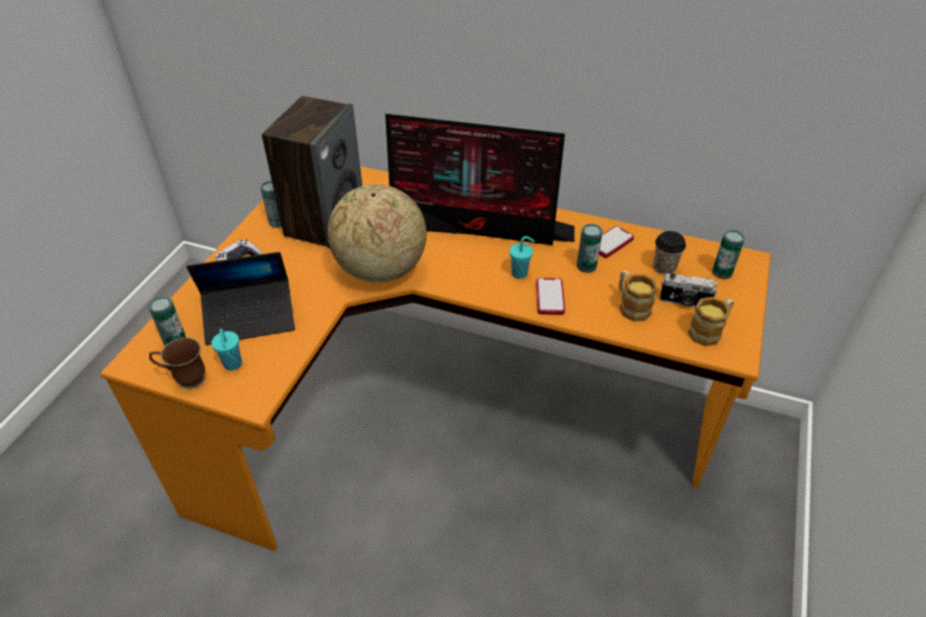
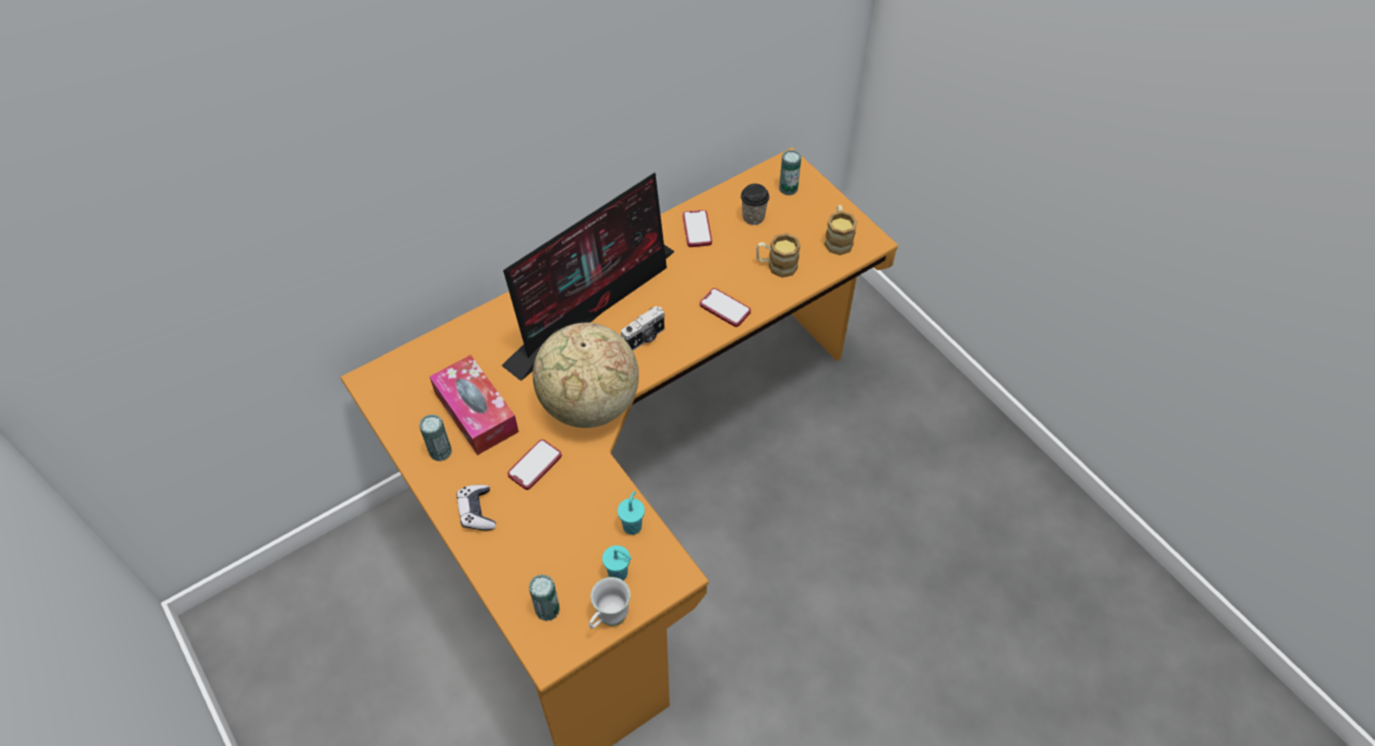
camera: 55 degrees left, 10 degrees up
brown mug [149,337,205,389] -> white mug [589,577,631,629]
laptop [186,252,295,345] -> none
speaker [262,96,362,249] -> tissue box [429,355,519,455]
turquoise cup [509,236,535,279] -> turquoise cup moved to [617,491,645,535]
can [577,224,603,273] -> none
camera [660,273,717,307] -> camera moved to [621,306,664,351]
none -> phone [507,439,562,490]

